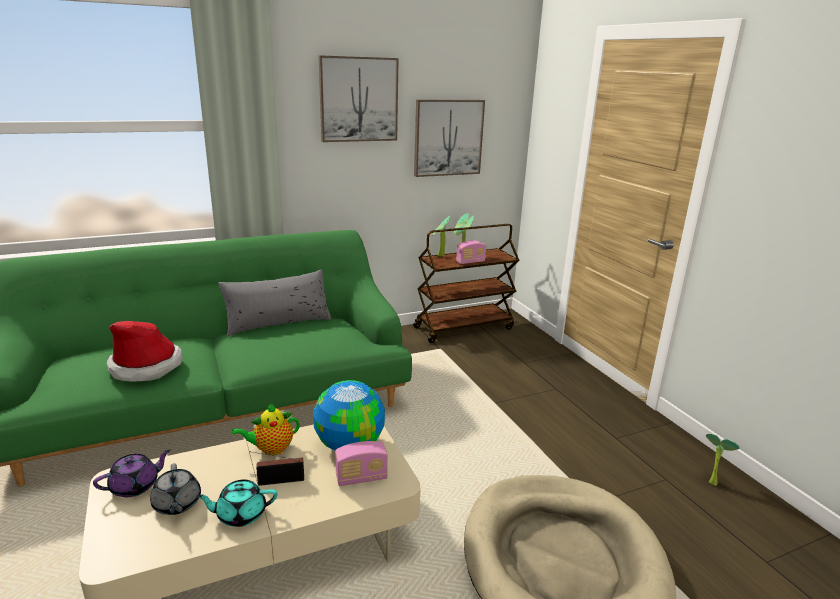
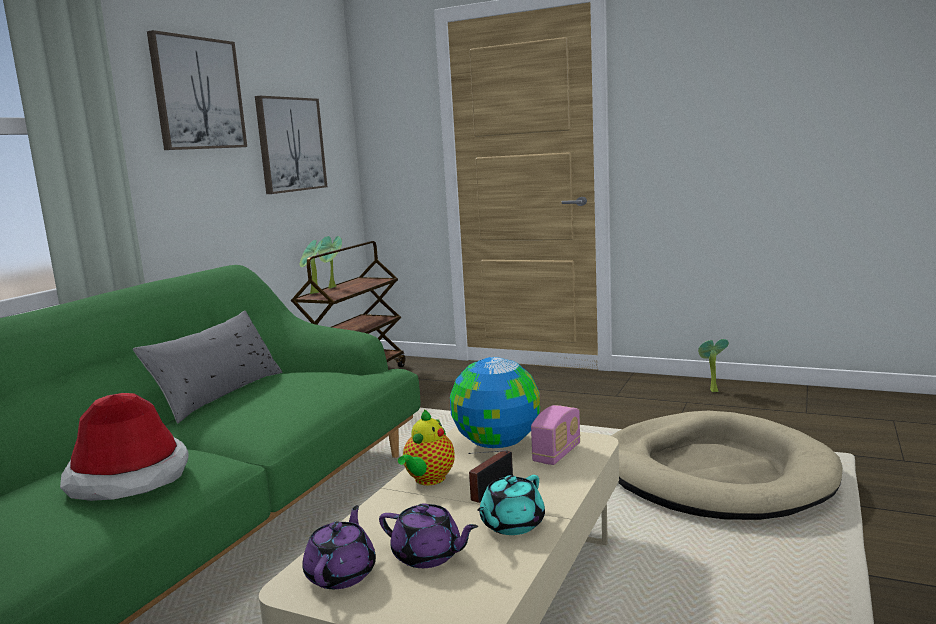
camera: 40 degrees left, 10 degrees down
grey teapot [150,463,201,515] -> purple teapot [379,503,478,568]
radio [456,240,486,264] -> none

